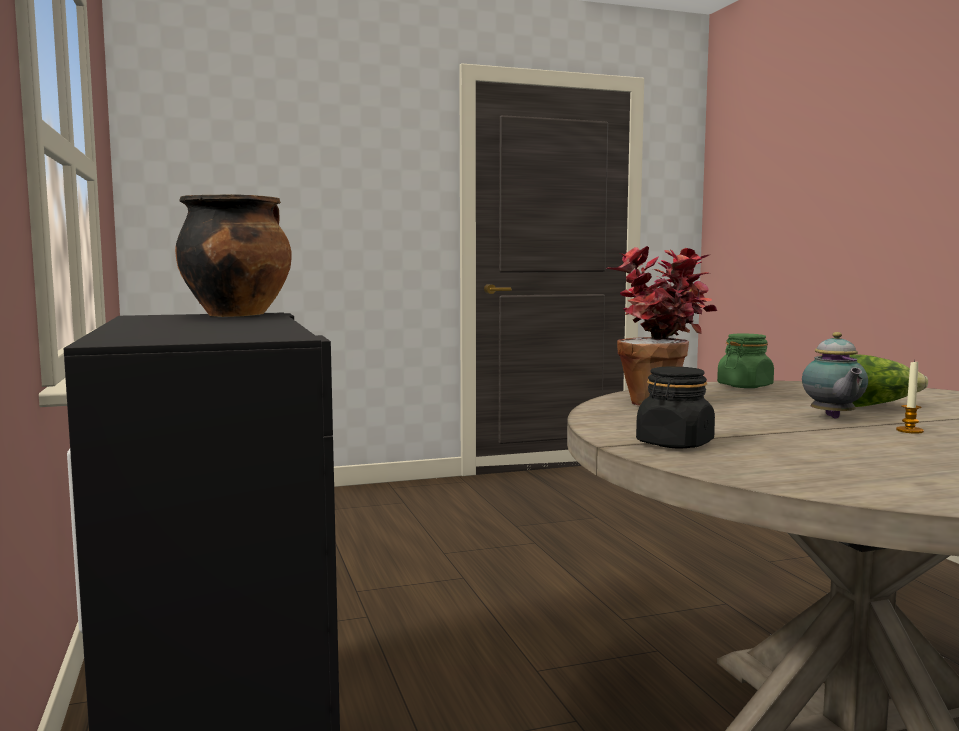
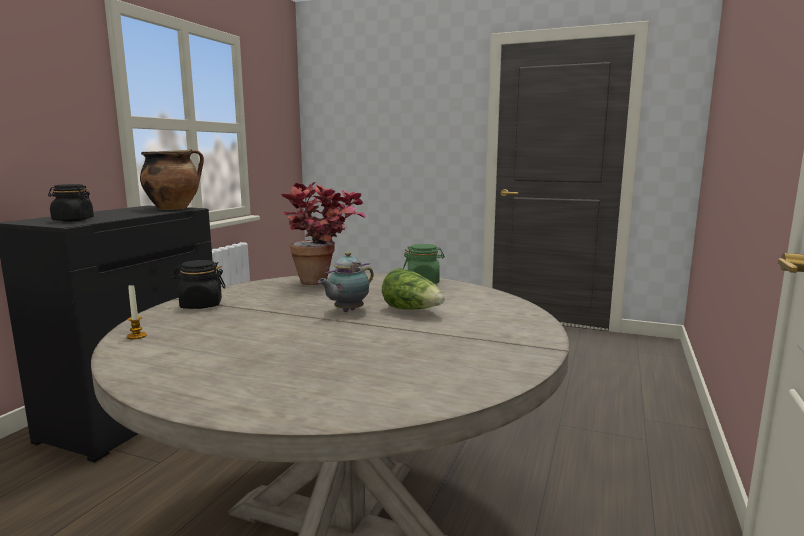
camera: 40 degrees right, 5 degrees up
candle [896,359,924,434] -> candle moved to [127,285,147,339]
none -> black jar [48,184,94,222]

